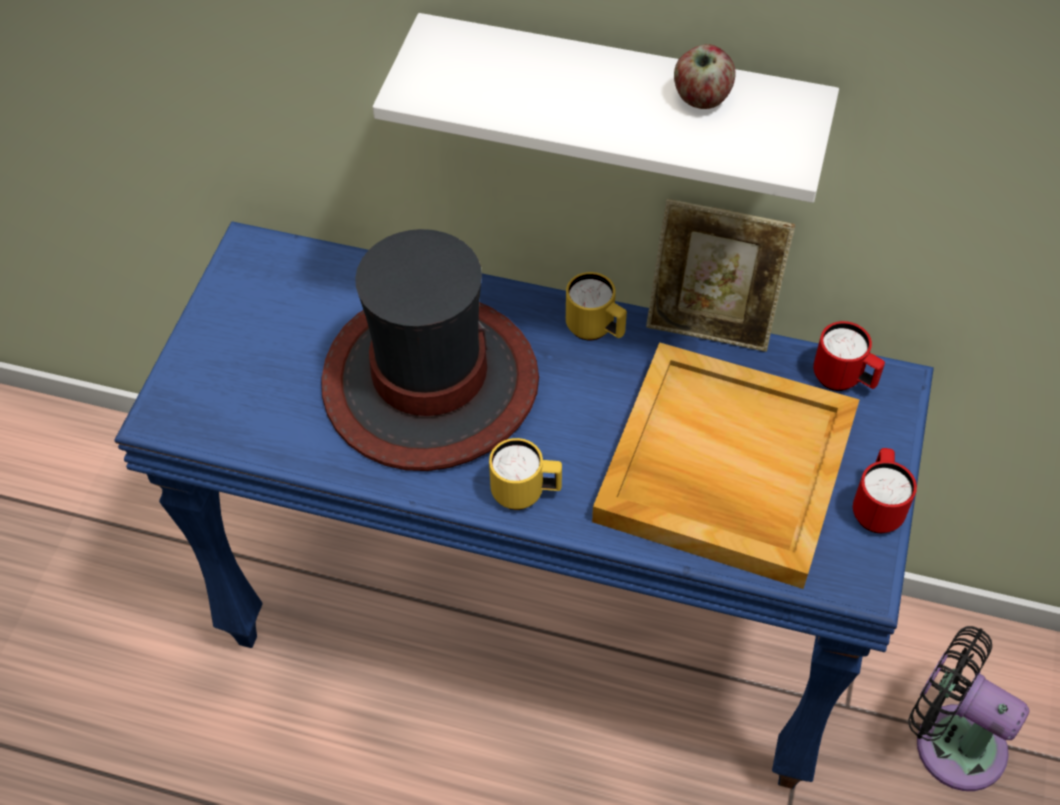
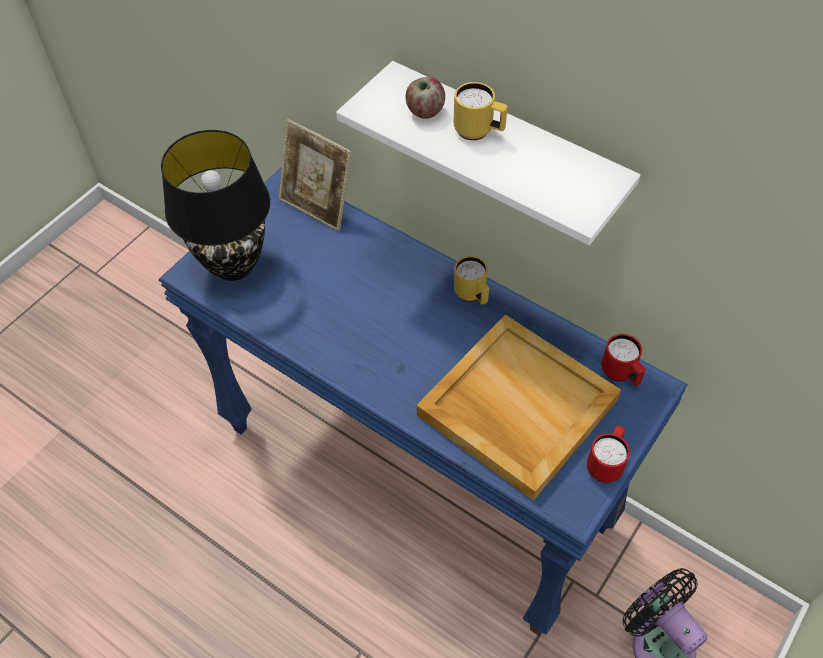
camera: 20 degrees right, 0 degrees up
hat [321,229,539,471] -> none
yellow mug [489,438,562,510] -> yellow mug moved to [453,82,508,140]
picture frame [646,199,795,352] -> picture frame moved to [279,119,352,231]
apple [674,44,736,109] -> apple moved to [406,77,445,119]
none -> black table lamp [161,130,270,281]

